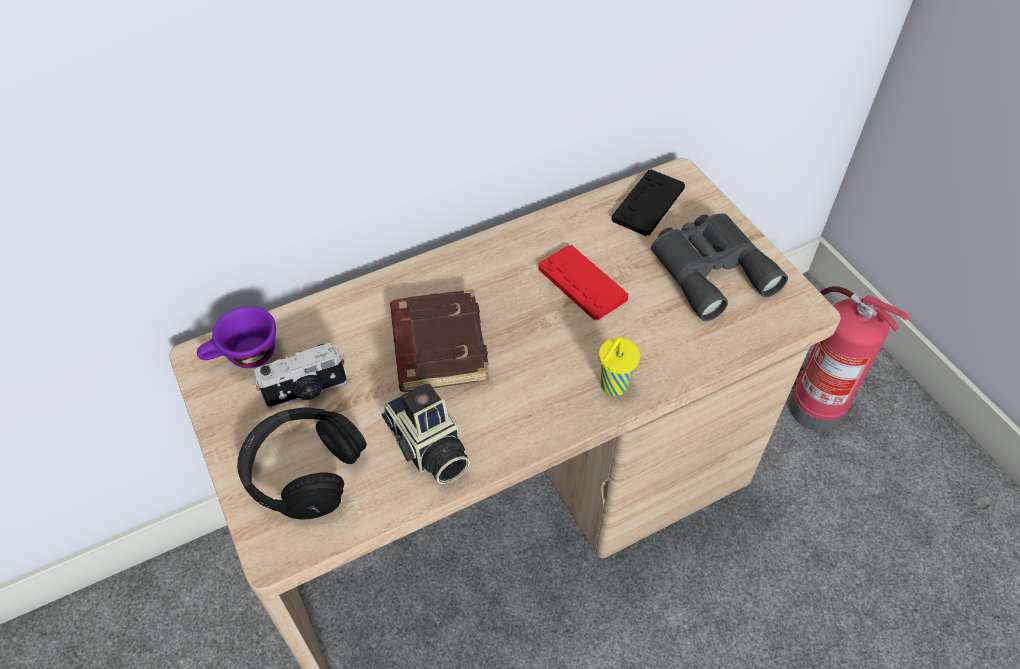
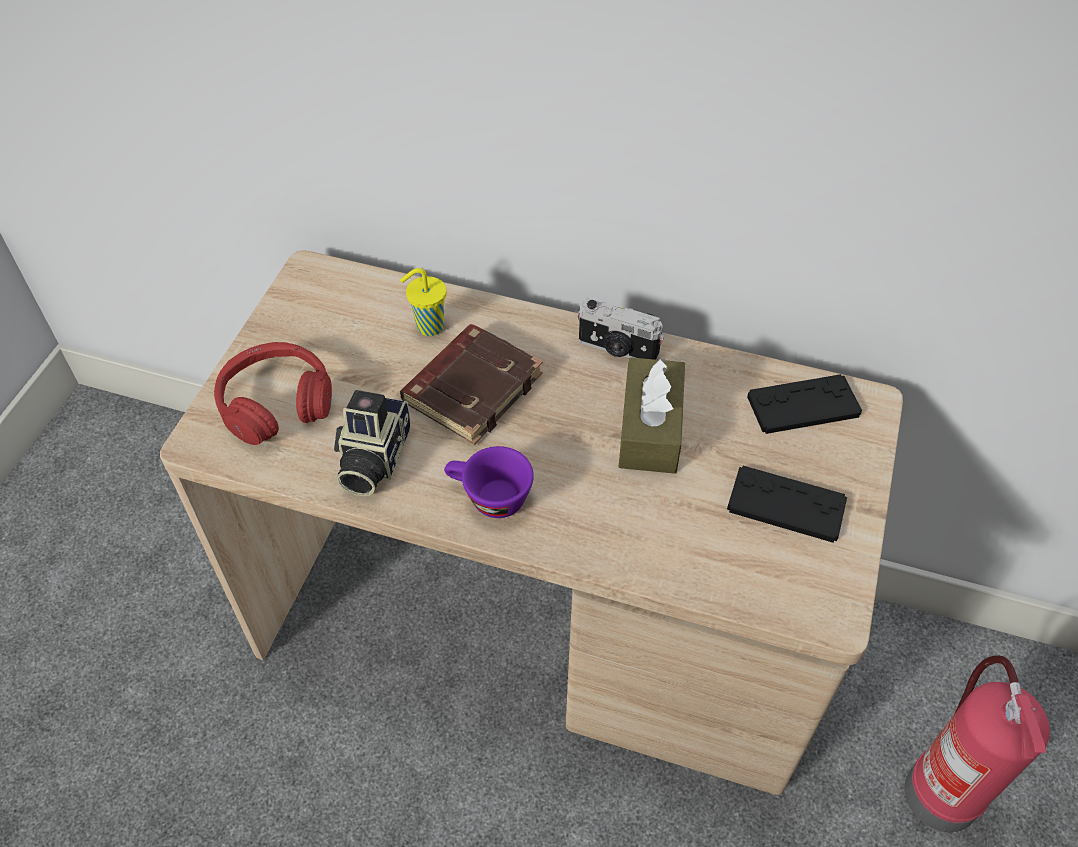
camera: 45 degrees right, 0 degrees up
purple cup [197,306,276,368] -> purple cup moved to [444,446,534,518]
black headphones [237,408,367,520] -> red headphones [214,342,332,445]
camera [254,342,347,409] -> camera moved to [578,299,665,360]
red game controller [538,245,628,321] -> brown tissue box [619,357,685,474]
yellow cup [599,336,640,396] -> yellow cup moved to [400,268,446,336]
grey binoculars [651,213,788,321] -> black game controller [727,466,847,543]

